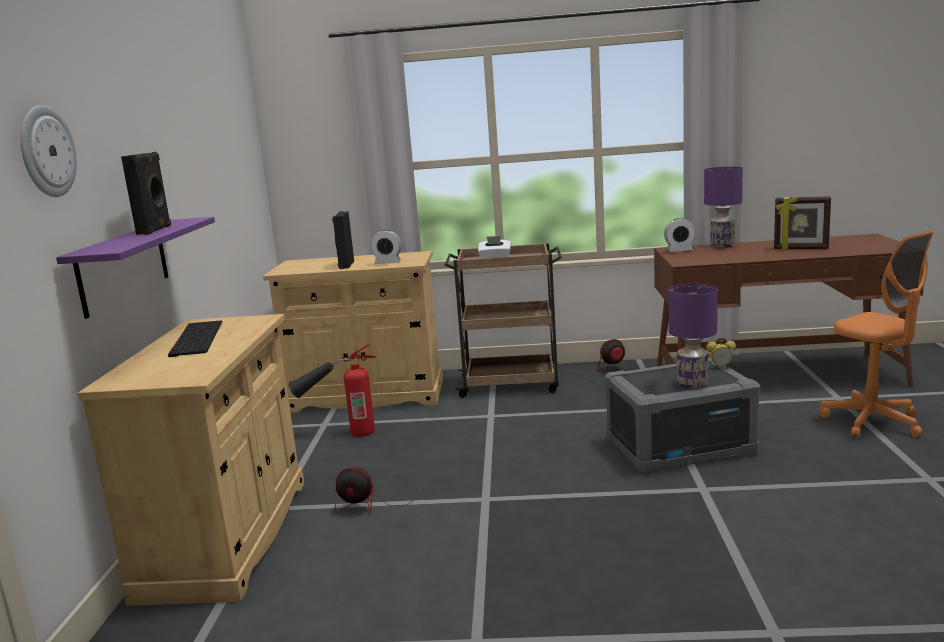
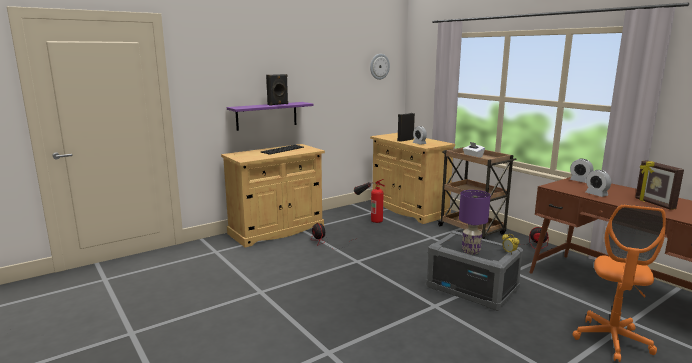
camera: 50 degrees right, 0 degrees up
wall clock [21,105,77,197] -> wall clock moved to [370,54,390,80]
purple table lamp [704,166,743,248] -> none
none -> alarm clock [586,170,611,197]

